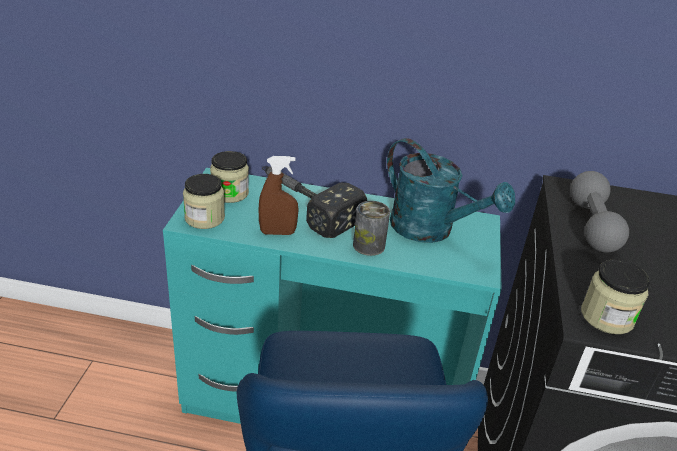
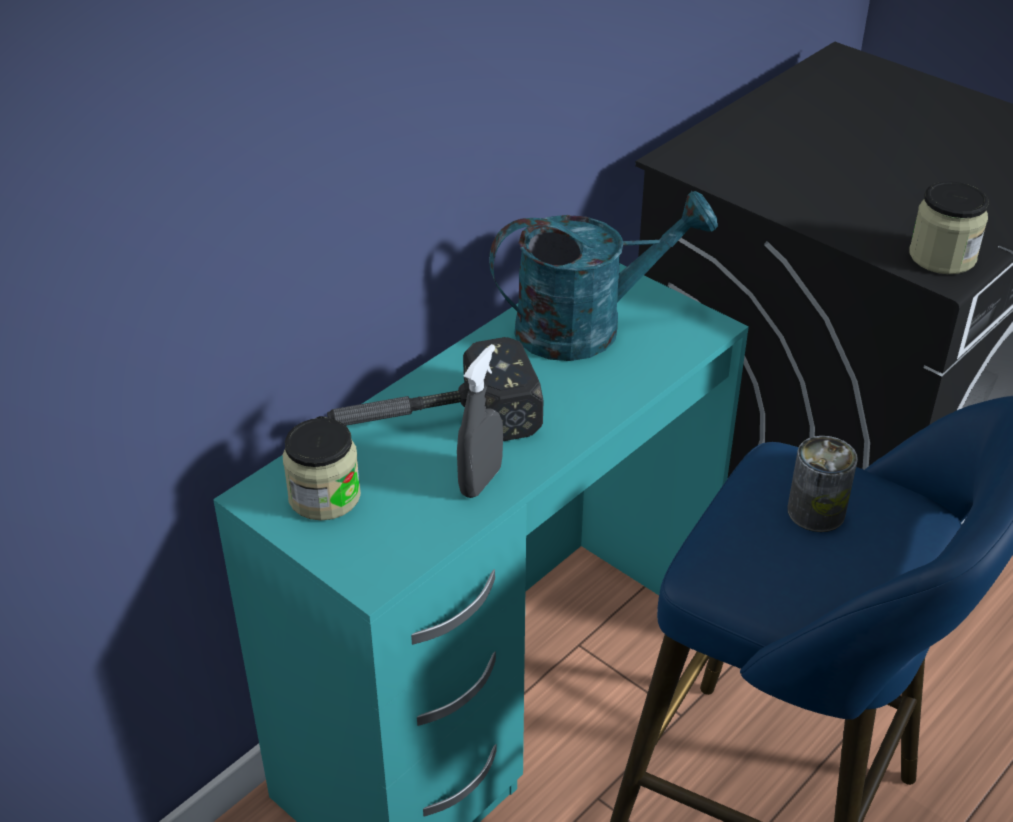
camera: 55 degrees left, 5 degrees up
jar [183,174,225,229] -> none
brown spray bottle [259,156,299,235] -> grey spray bottle [457,344,503,498]
can [353,201,390,256] -> can moved to [787,436,858,532]
grey dumbbell [570,171,629,252] -> none

